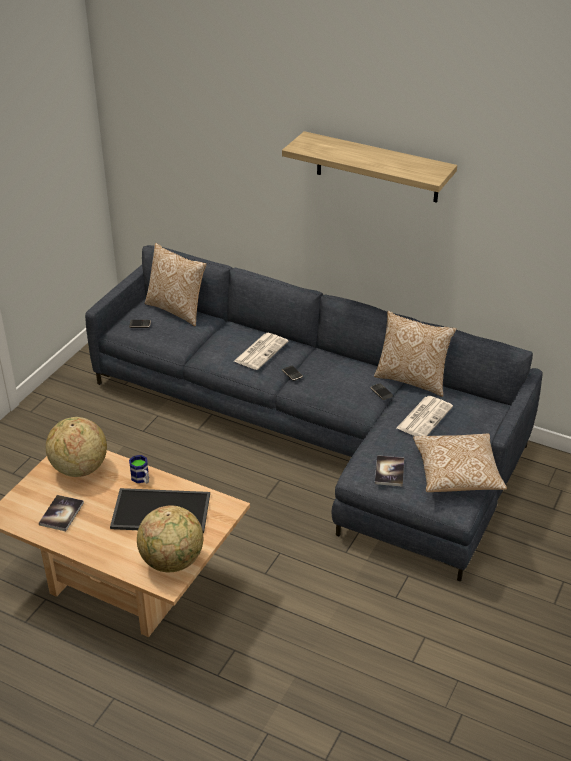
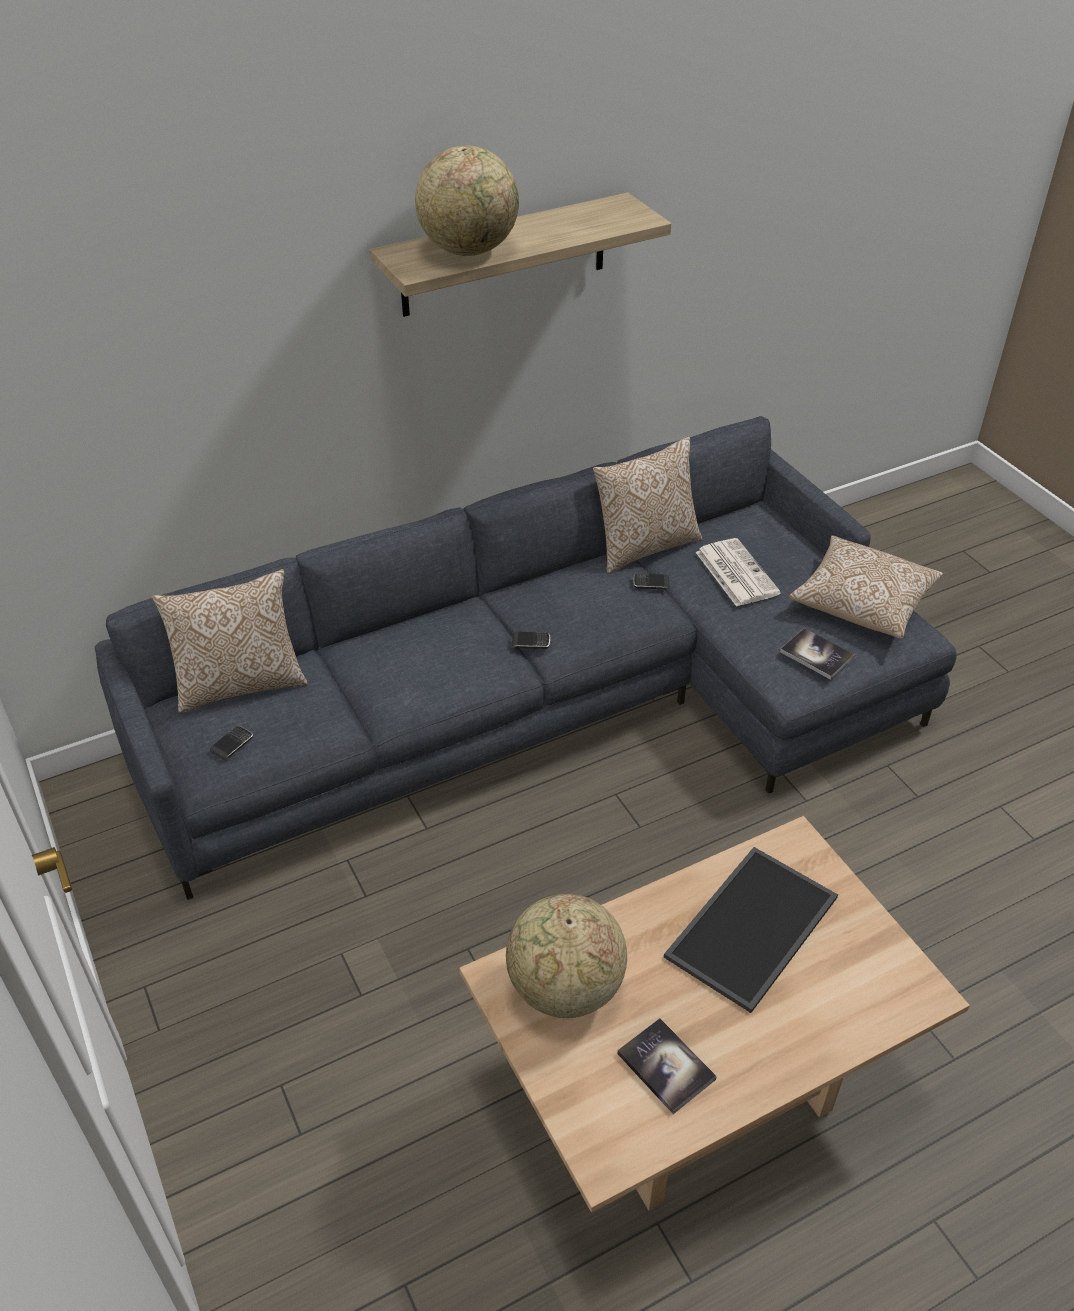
camera: 55 degrees left, 5 degrees up
mug [129,455,149,483] -> none
globe [137,505,203,572] -> globe moved to [415,145,519,256]
newspaper [234,333,288,370] -> none

